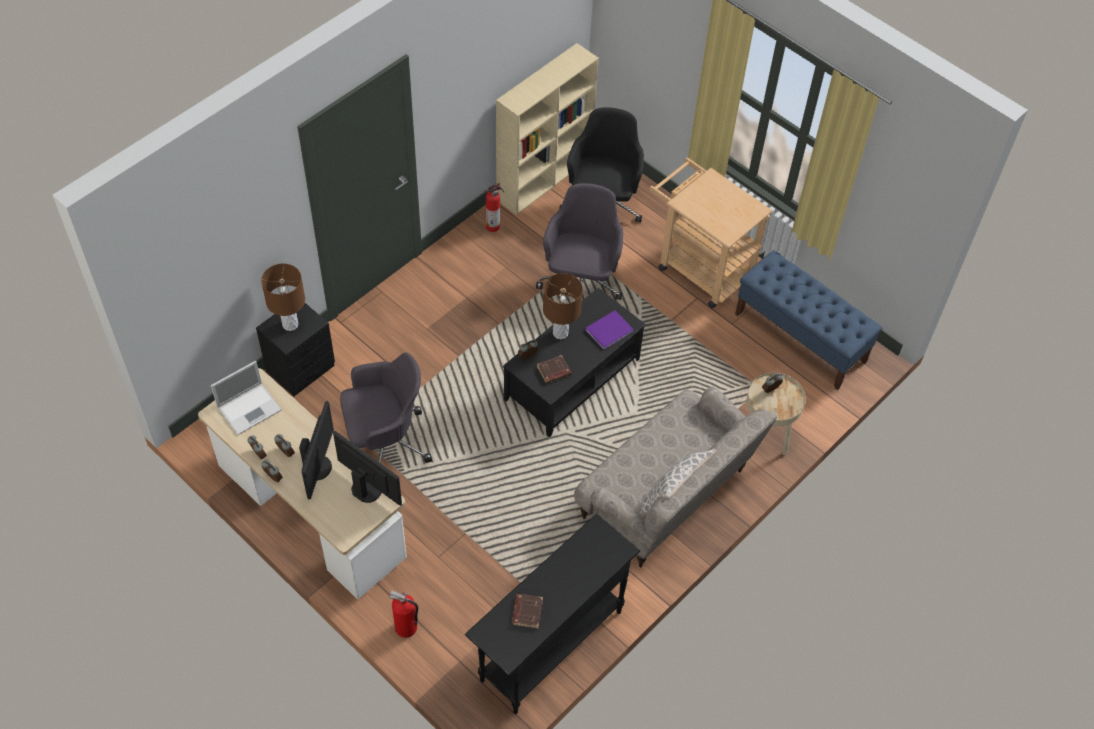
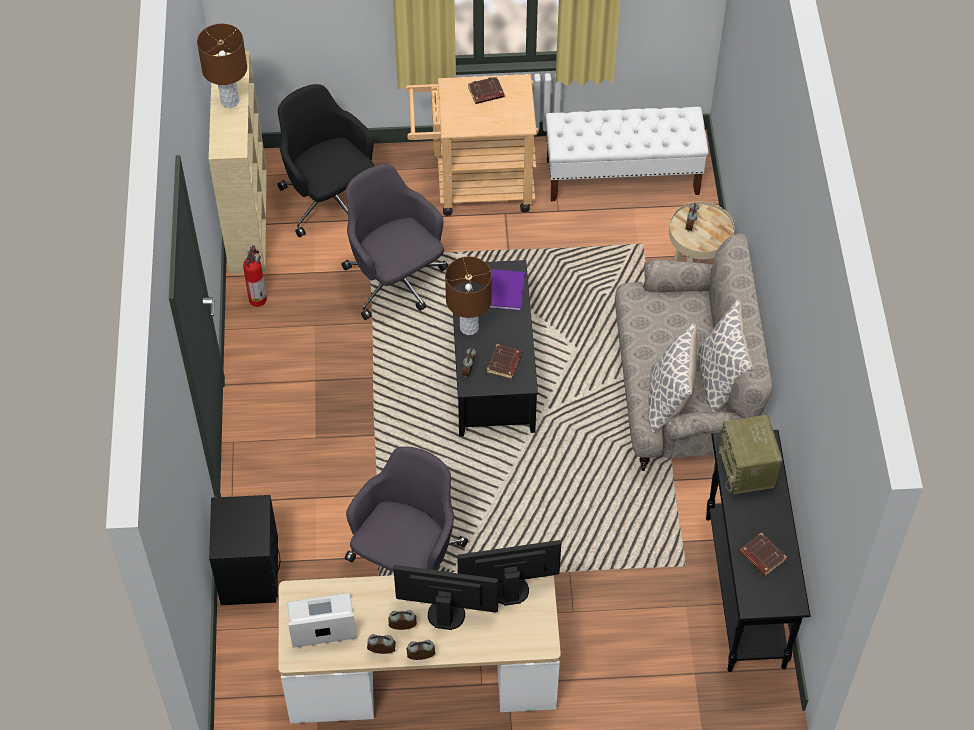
camera: 45 degrees left, 0 degrees up
laptop [211,361,282,435] -> laptop turned 105 degrees counterclockwise [287,593,356,648]
brown table lamp [261,264,305,331] -> brown table lamp moved to [197,24,247,108]
monitor [299,401,334,500] -> monitor turned 45 degrees counterclockwise [393,565,498,630]
fire extinguisher [389,590,418,638] -> none
blue bench [735,250,882,390] -> white bench [546,107,709,201]
none -> brown book [468,76,505,104]
none -> pillow [648,323,698,433]
none -> radio [719,415,783,494]

